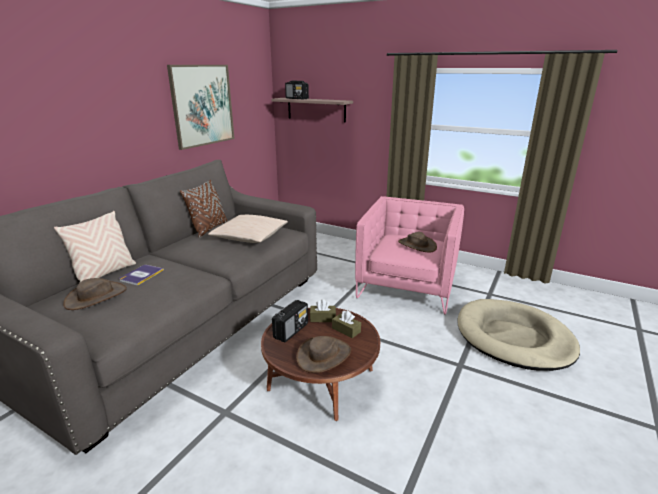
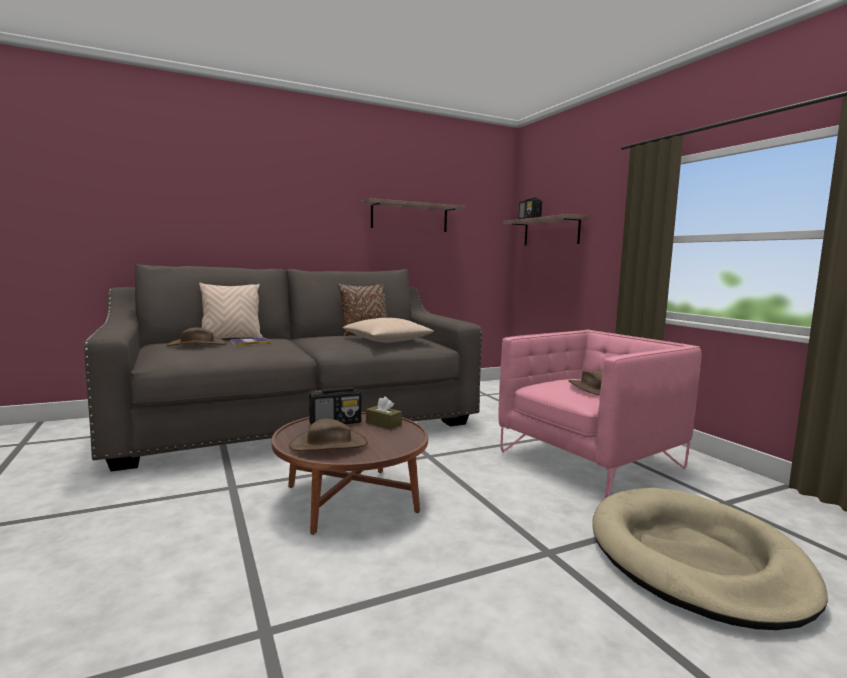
camera: 35 degrees right, 15 degrees down
picture [167,65,234,150] -> shelf [362,198,466,232]
brown tissue box [332,311,361,338] -> none

